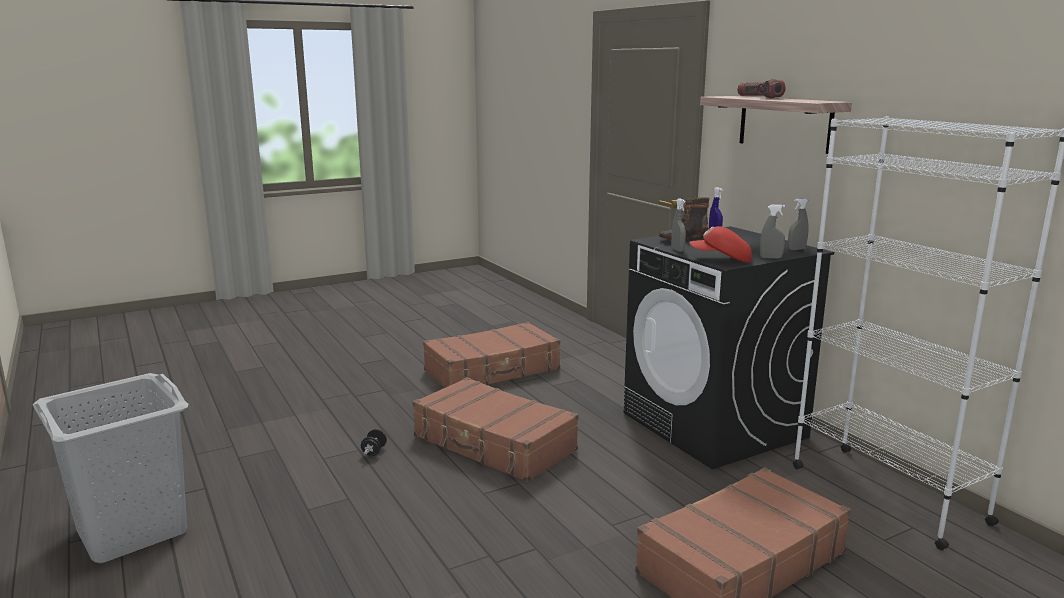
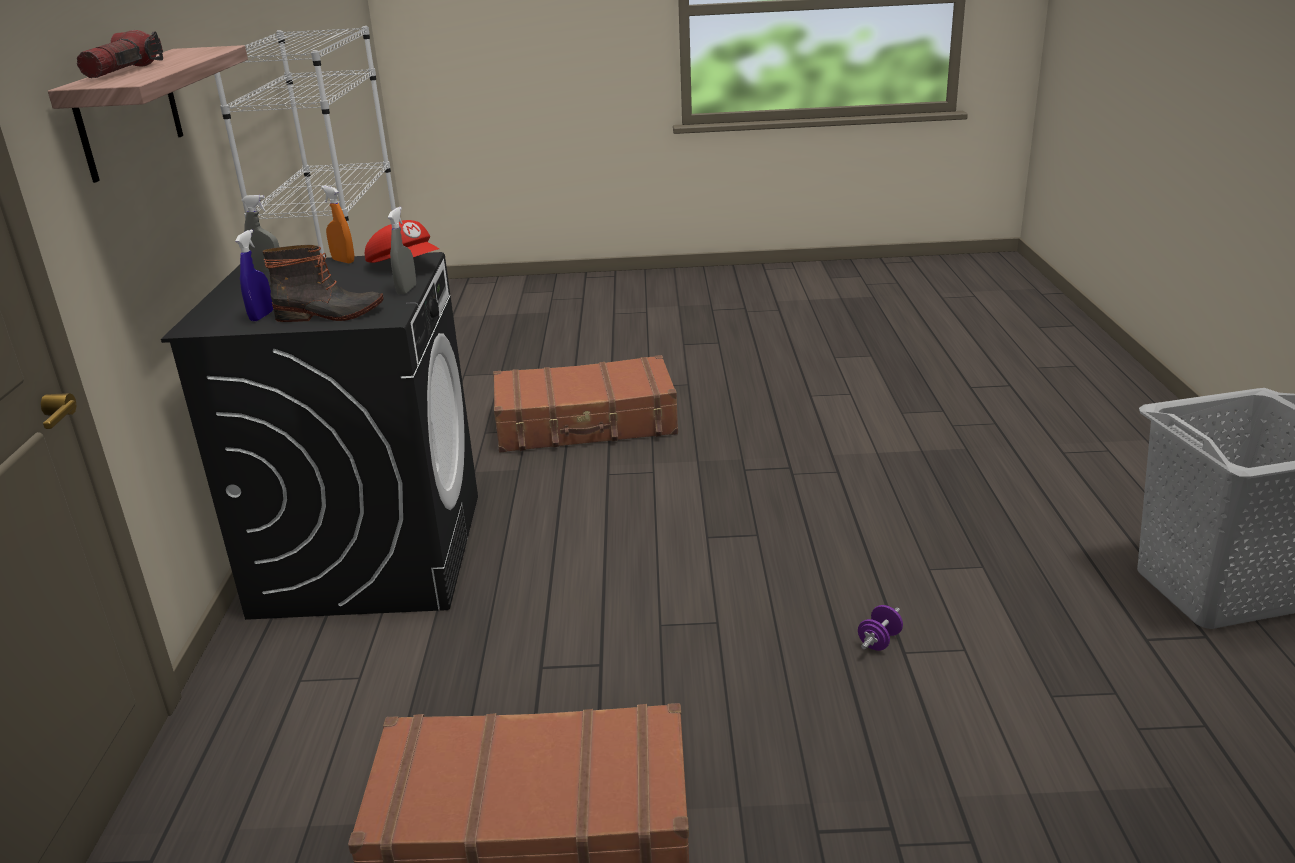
camera: 150 degrees left, 10 degrees up
black dumbbell [361,429,387,456] -> purple dumbbell [858,605,903,651]
brown suitcase [412,377,579,482] -> none
grey spray bottle [760,204,785,259] -> orange spray bottle [321,186,354,263]

